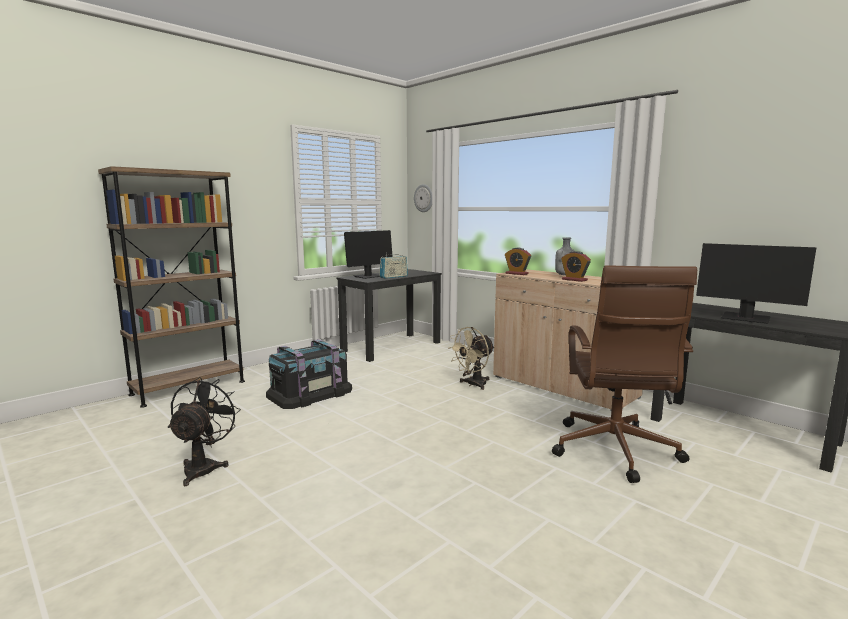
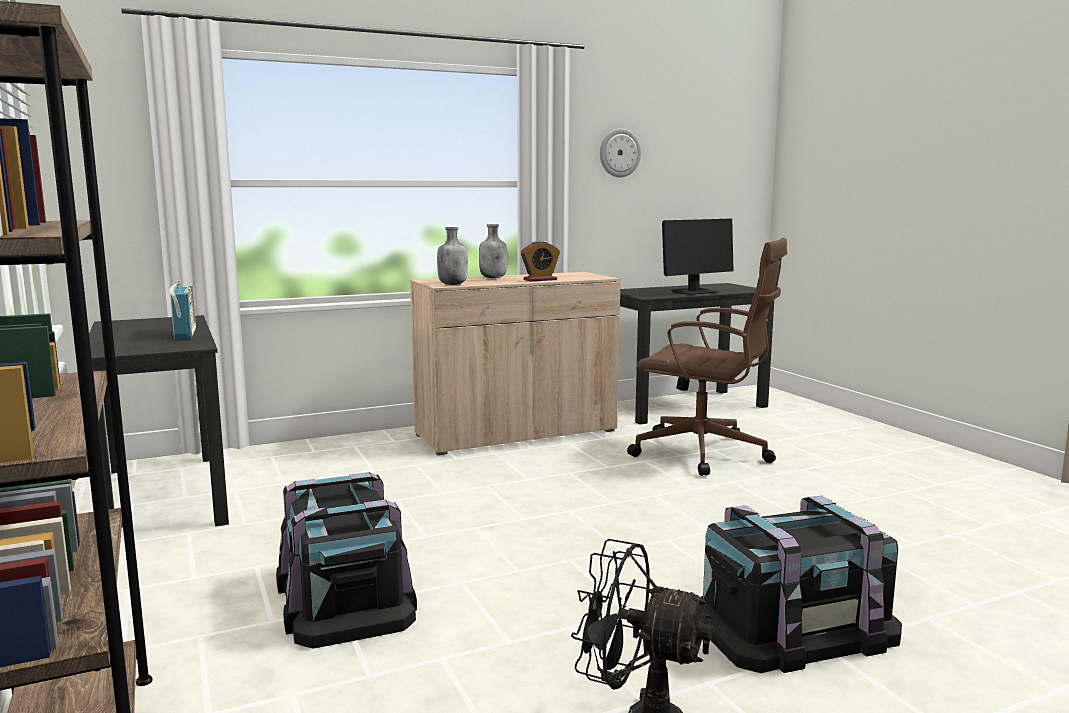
camera: 70 degrees left, 0 degrees up
monitor [344,230,393,279] -> none
wall clock [414,184,432,212] -> wall clock moved to [600,128,641,177]
beige fan [448,327,495,390] -> none
alarm clock [505,247,531,275] -> grey bottle [437,227,468,285]
none -> black storage box [701,496,902,673]

